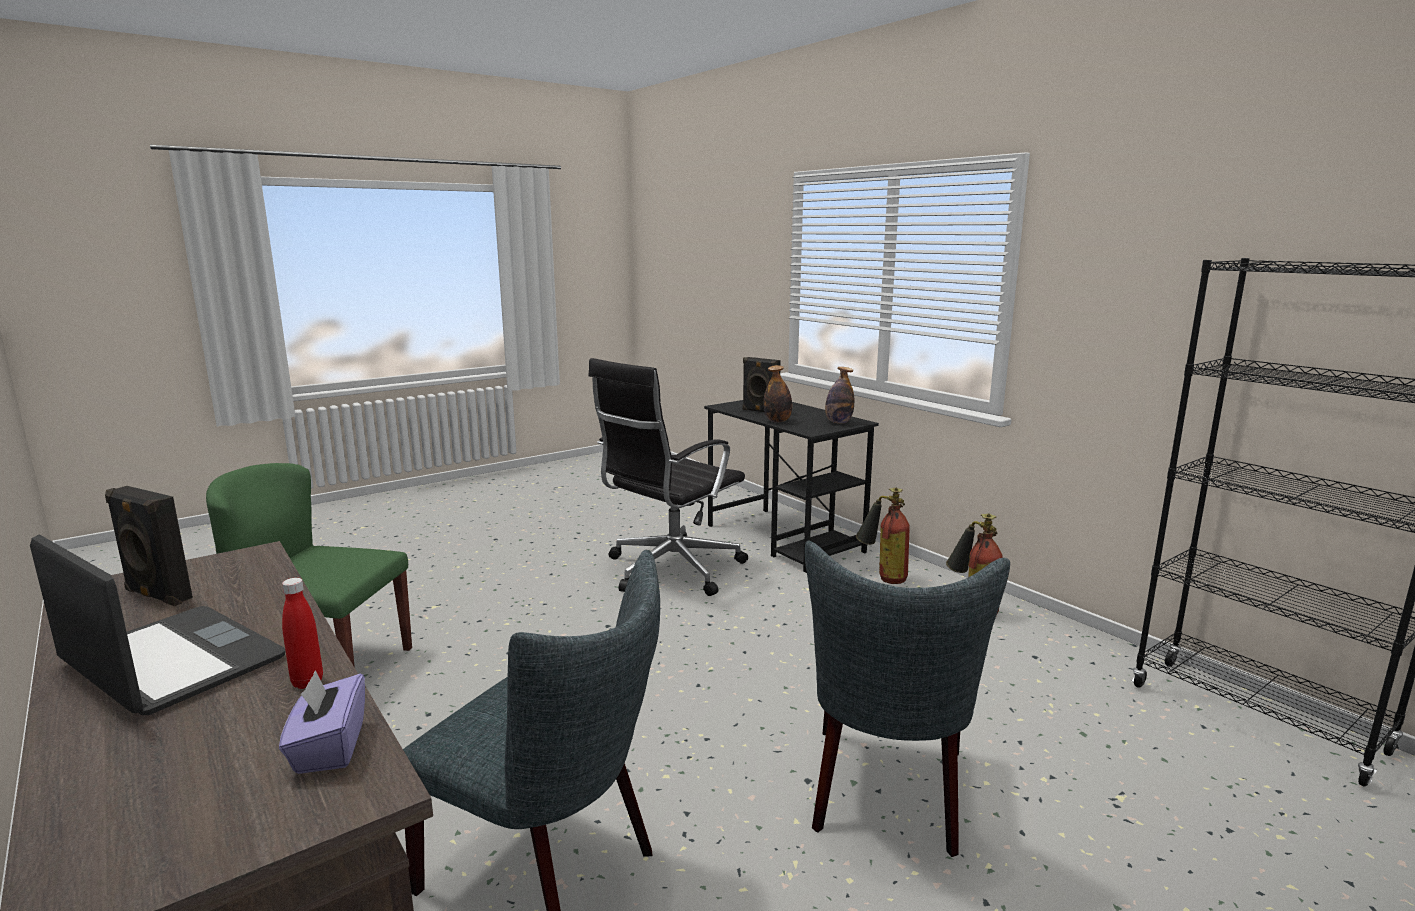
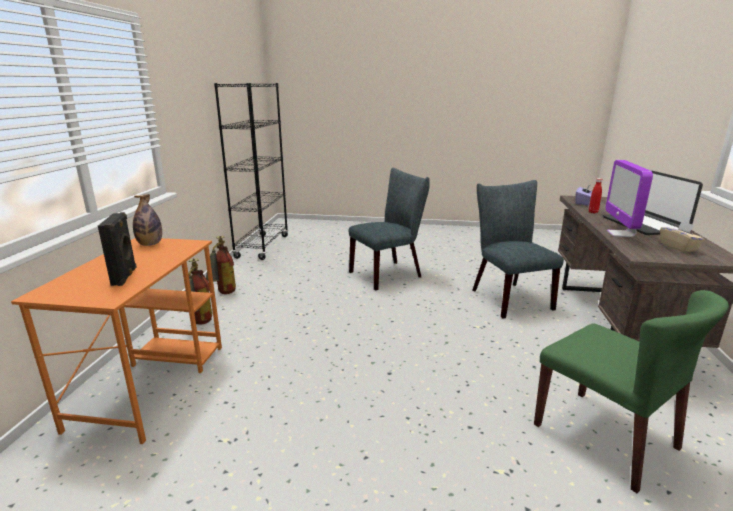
camera: 135 degrees left, 5 degrees up
black speaker [105,486,193,606] -> beige tissue box [660,221,705,253]
black office chair [588,358,748,596] -> none
black desk [704,400,879,573] -> orange desk [11,238,222,444]
bottle [764,365,792,422] -> none
none -> monitor [606,160,653,237]

